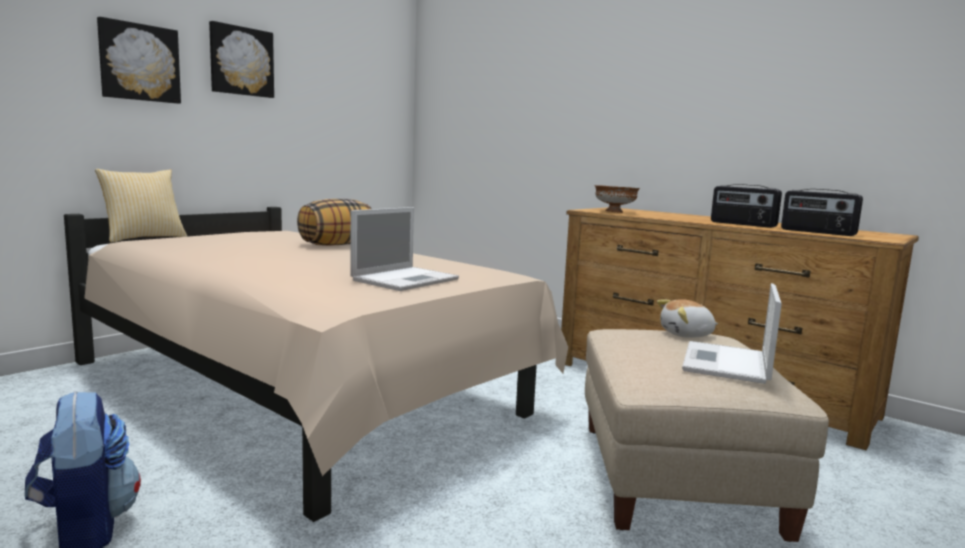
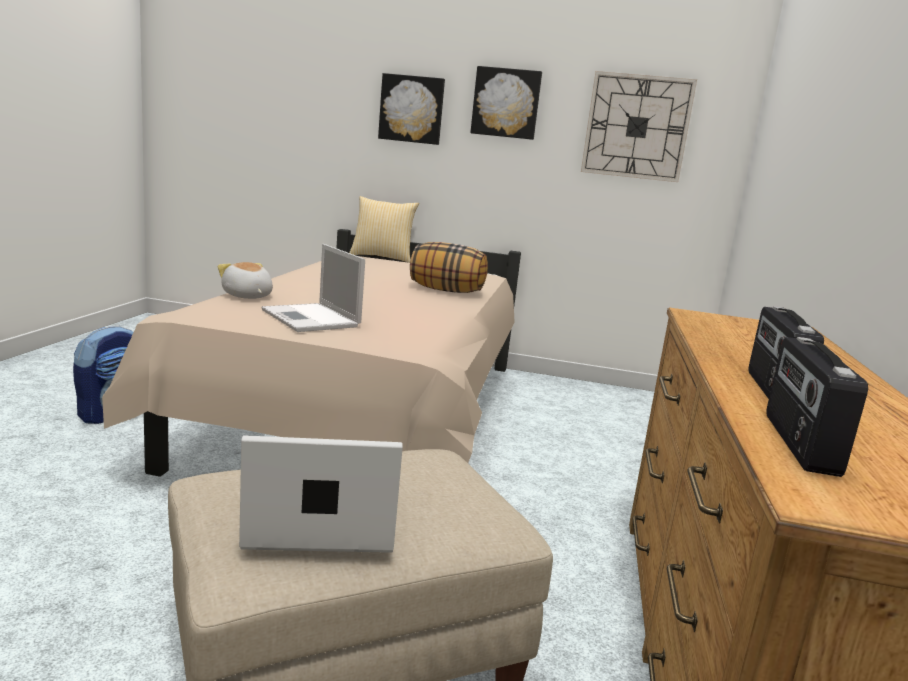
camera: 60 degrees right, 5 degrees up
laptop [350,207,459,291] -> laptop turned 45 degrees clockwise [261,244,365,332]
brown bowl [594,185,640,213] -> none
plush toy [657,299,718,338] -> plush toy moved to [218,262,273,299]
none -> wall clock [581,71,697,182]

